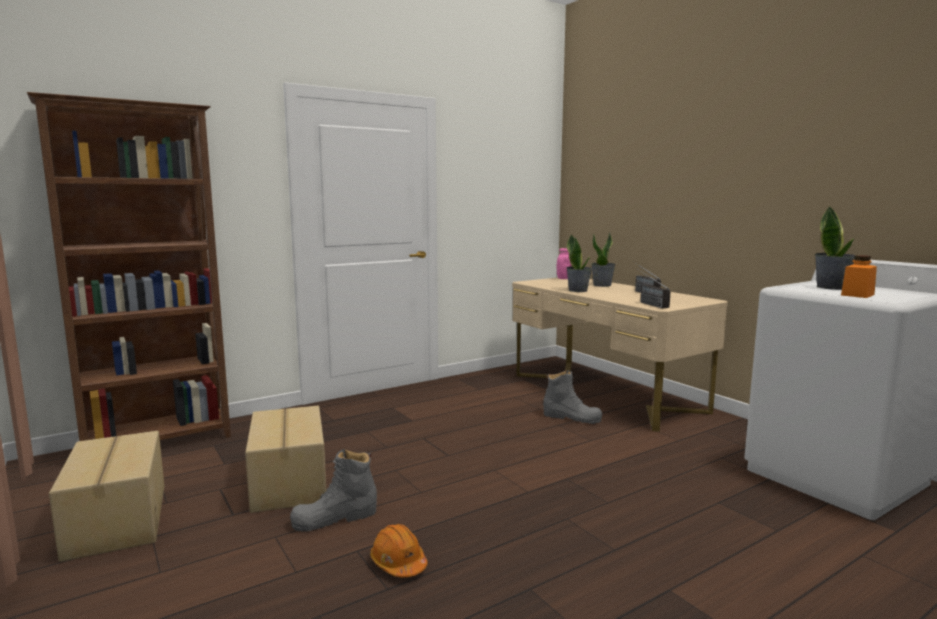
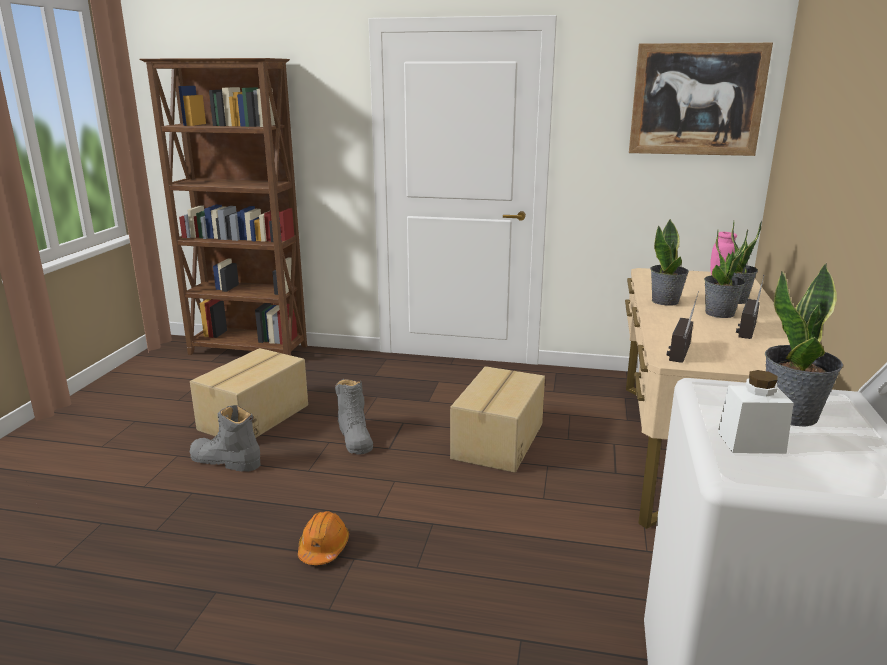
camera: 45 degrees right, 10 degrees up
cardboard box [49,431,164,562] -> cardboard box moved to [450,366,545,473]
orange hard hat [370,524,428,578] -> orange hard hat moved to [298,511,349,565]
grey boot [543,370,602,424] -> grey boot moved to [335,379,373,455]
orange jar [841,255,877,298] -> white jar [718,370,794,454]
none -> picture [629,43,773,156]
none -> potted plant [704,229,748,318]

